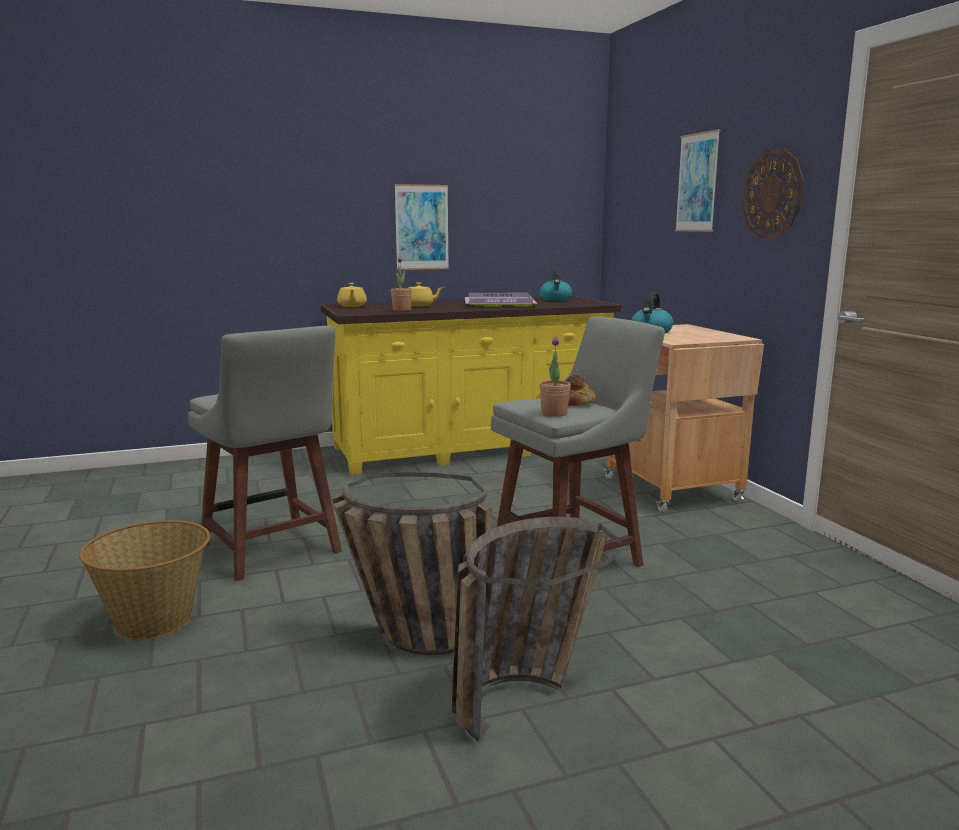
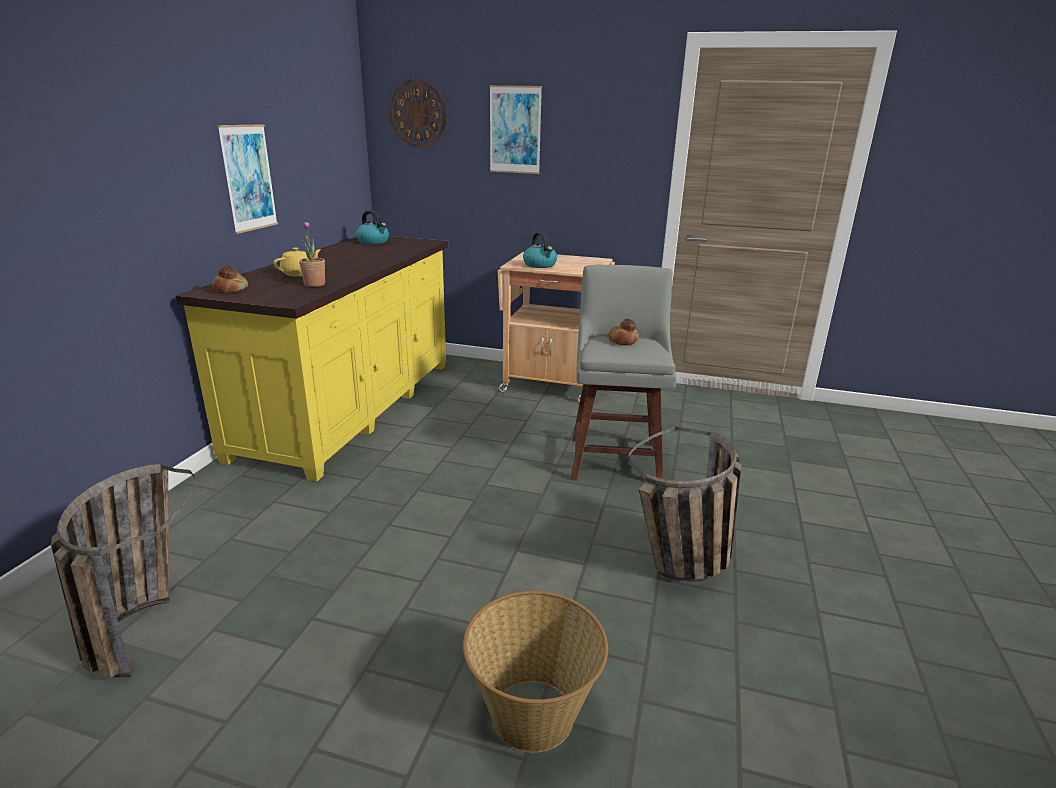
camera: 55 degrees left, 10 degrees up
grey stool [188,326,342,581] -> none
yellow teapot [337,283,367,307] -> bread [212,265,248,294]
basket [451,517,622,742] -> basket moved to [51,464,195,678]
purple tray [465,293,538,307] -> none
potted plant [539,337,571,417] -> none
wall clock [742,148,804,238] -> wall clock moved to [389,80,447,147]

